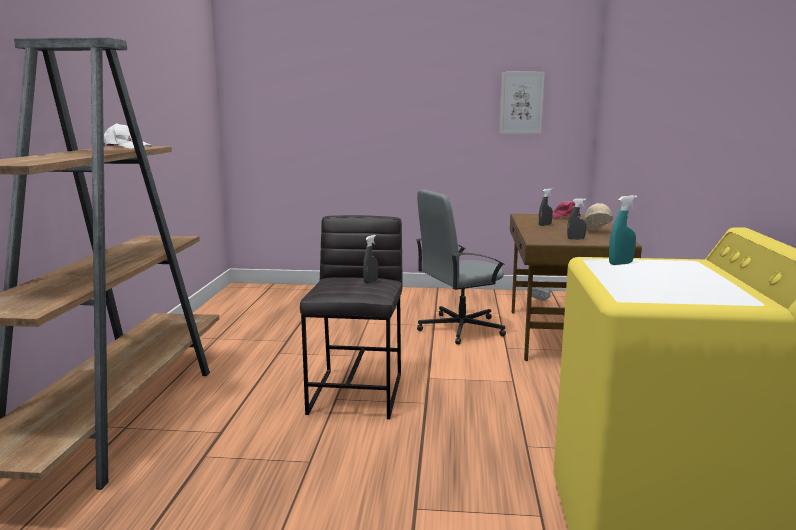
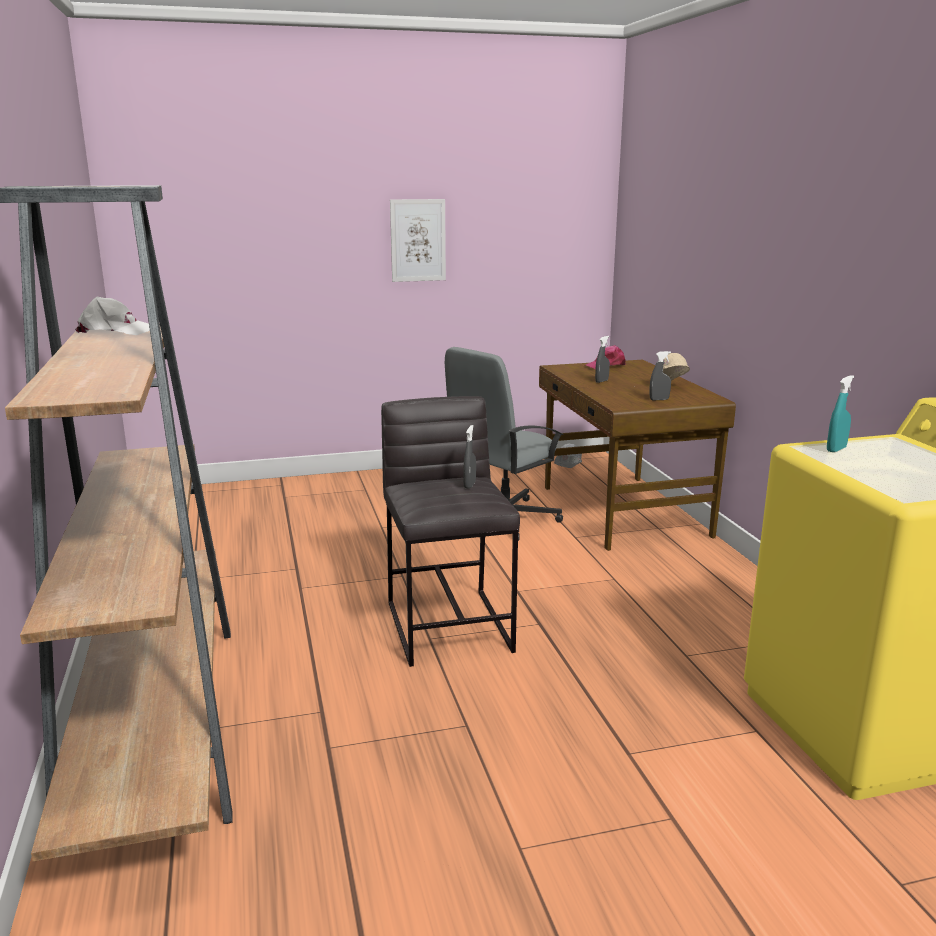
camera: 20 degrees left, 5 degrees up
picture [499,72,545,134] -> picture moved to [390,199,446,282]

